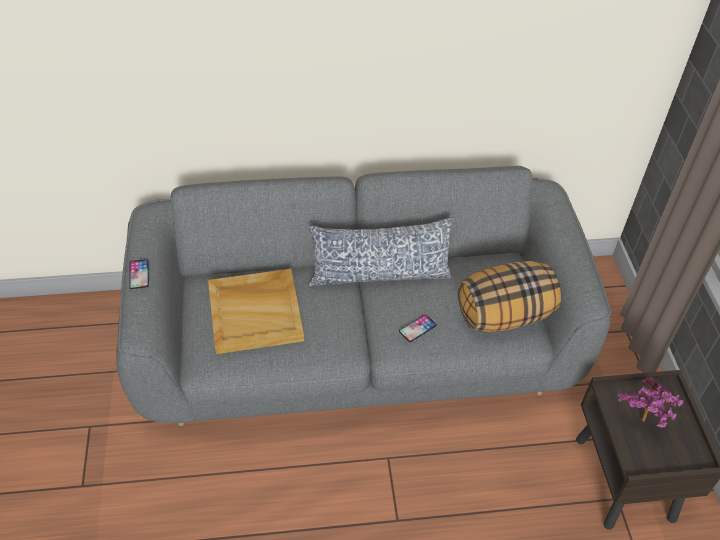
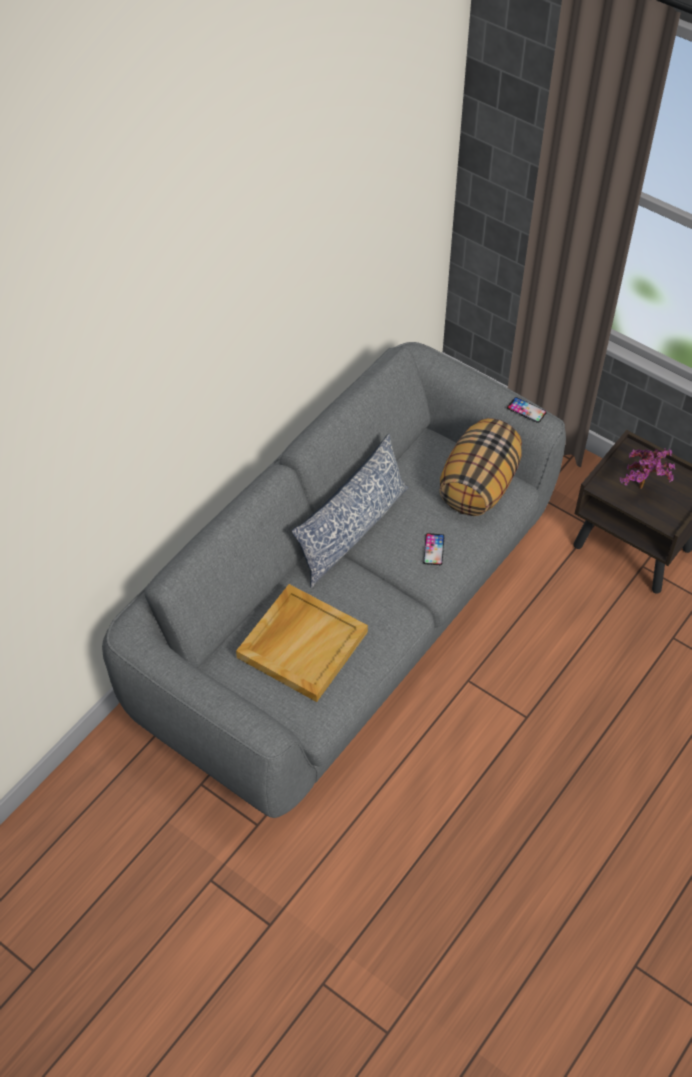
camera: 45 degrees left, 5 degrees up
phone [129,259,149,289] -> phone moved to [507,397,547,423]

